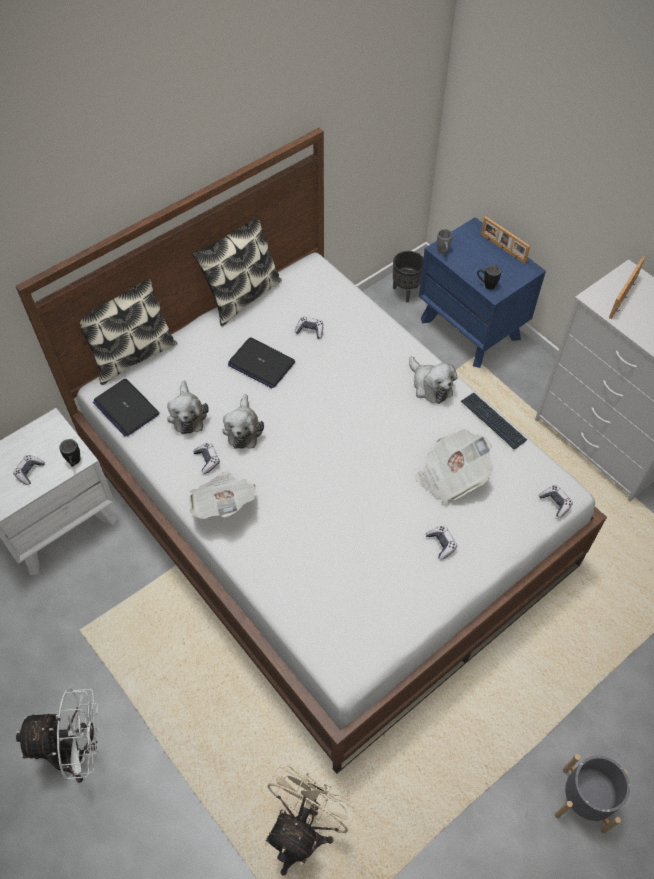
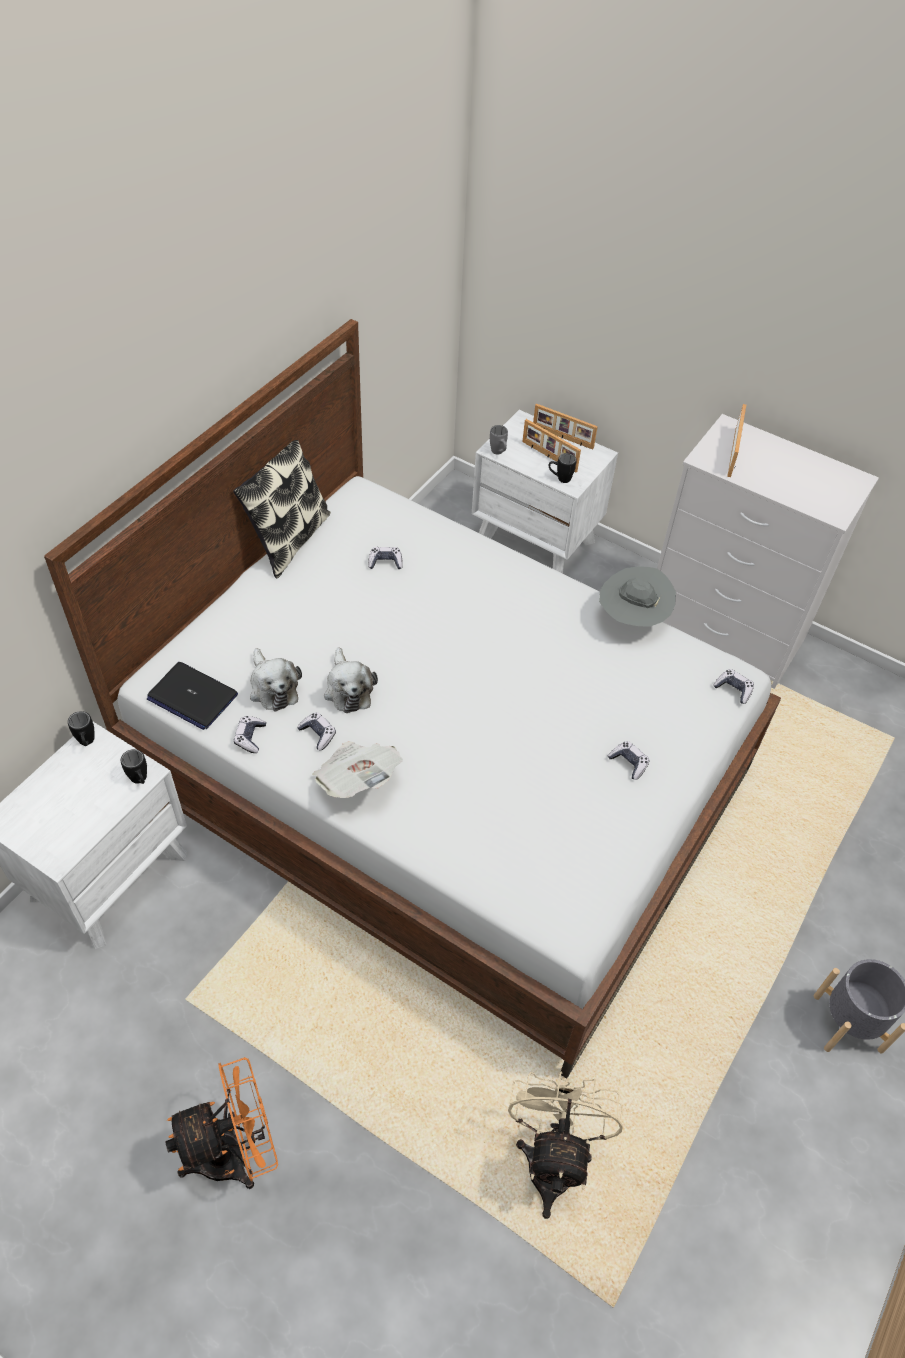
camera: 20 degrees left, 5 degrees down
game controller [13,455,45,485] -> game controller moved to [234,716,266,753]
white fan [16,688,100,783] -> orange fan [165,1057,278,1189]
pillow [80,279,178,385] -> none
laptop [228,337,295,388] -> none
black planter [393,251,423,302] -> none
plush toy [409,357,457,404] -> none
newspaper [415,429,493,503] -> none
blue nightstand [419,217,546,368] -> white nightstand [472,410,618,574]
keyboard [461,393,527,449] -> grey hat [599,566,676,627]
none -> black mug [68,711,95,746]
none -> picture frame [522,419,581,473]

